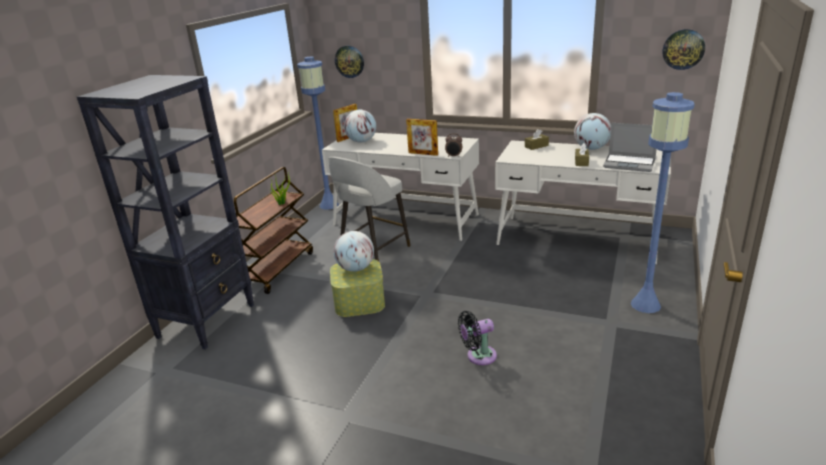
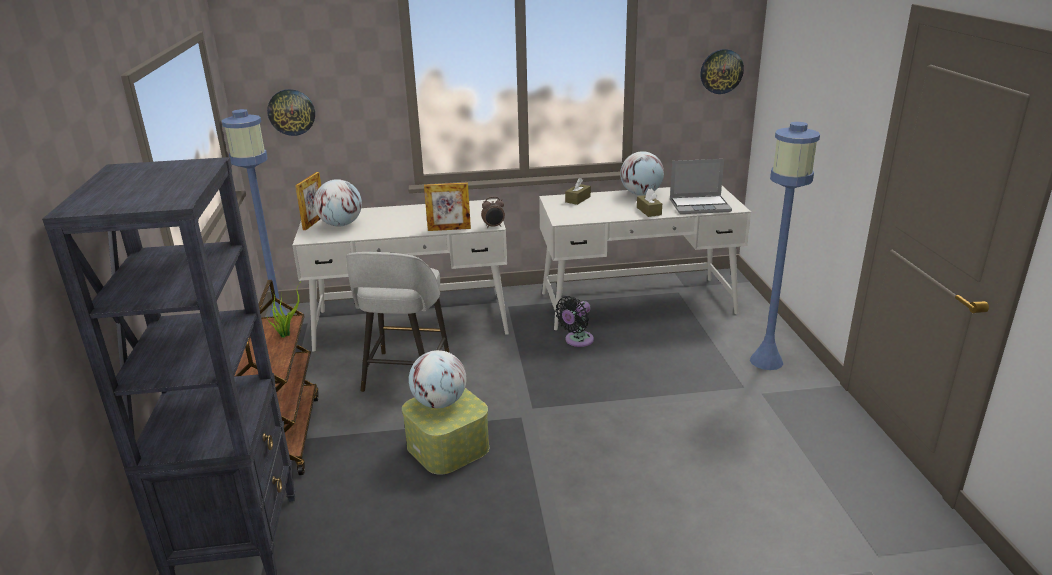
camera: 30 degrees left, 0 degrees up
black fan [458,311,497,365] -> black fan moved to [555,296,594,347]

